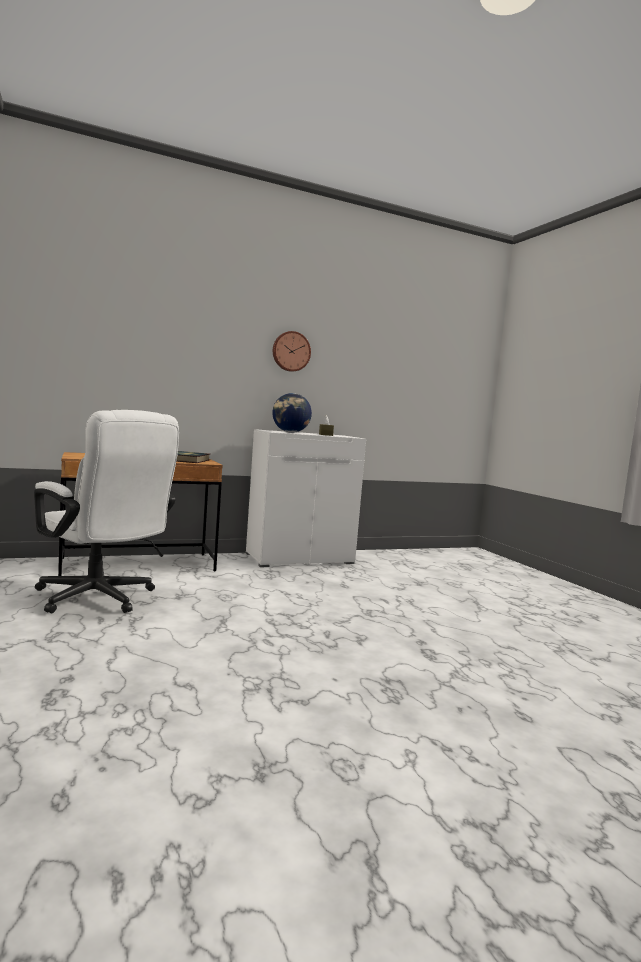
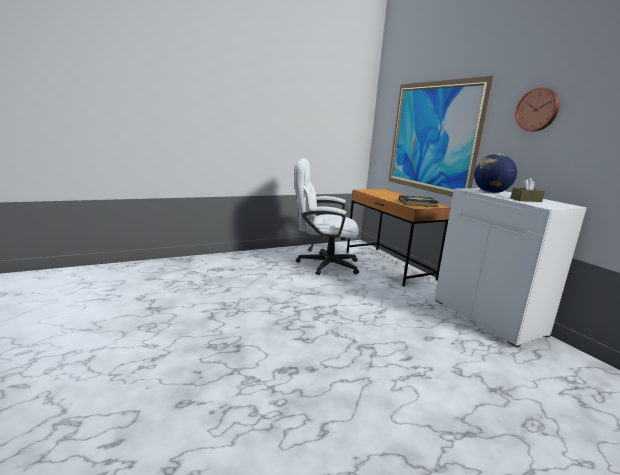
camera: 85 degrees right, 10 degrees up
white office chair [34,410,179,613] -> white office chair turned 60 degrees clockwise [294,158,359,275]
none -> picture [389,76,494,197]

